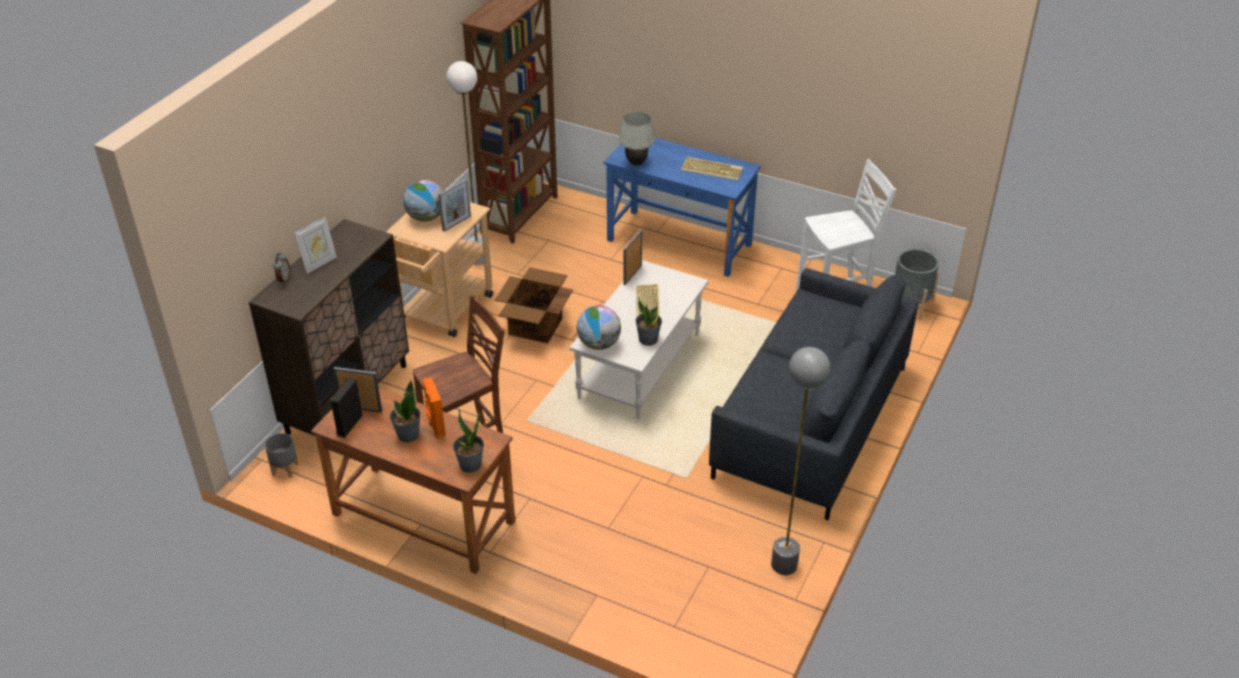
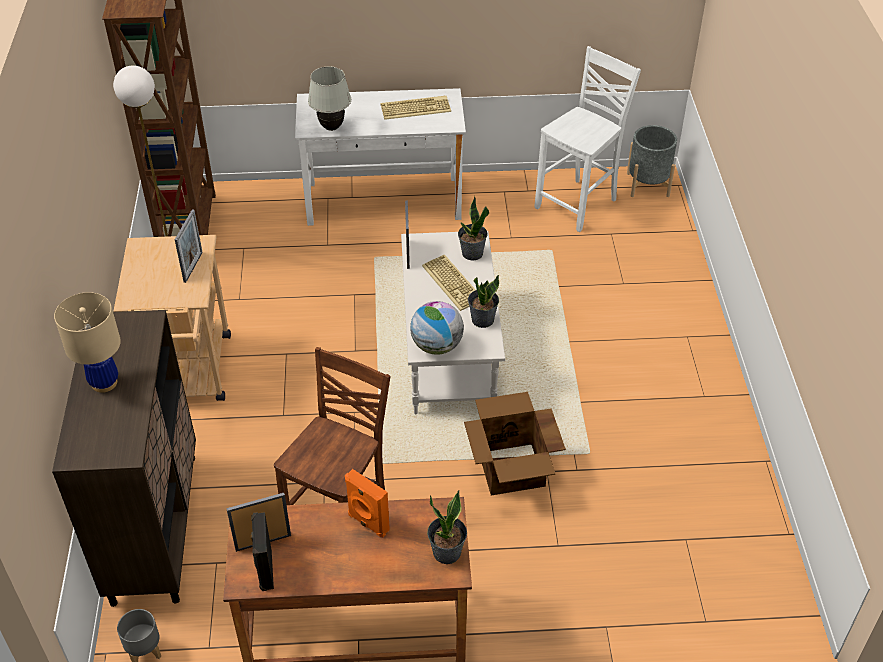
camera: 30 degrees left, 5 degrees up
alarm clock [273,253,290,285] -> none
picture frame [295,217,337,274] -> beige table lamp [54,292,121,393]
potted plant [390,381,421,442] -> potted plant moved to [458,196,489,260]
globe [403,180,443,222] -> none
cardboard box [495,267,573,343] -> cardboard box moved to [464,392,566,495]
blue desk [604,138,761,277] -> white desk [295,88,466,226]
grey sofa [709,268,919,520] -> none
grey floor lamp [771,347,830,575] -> none

